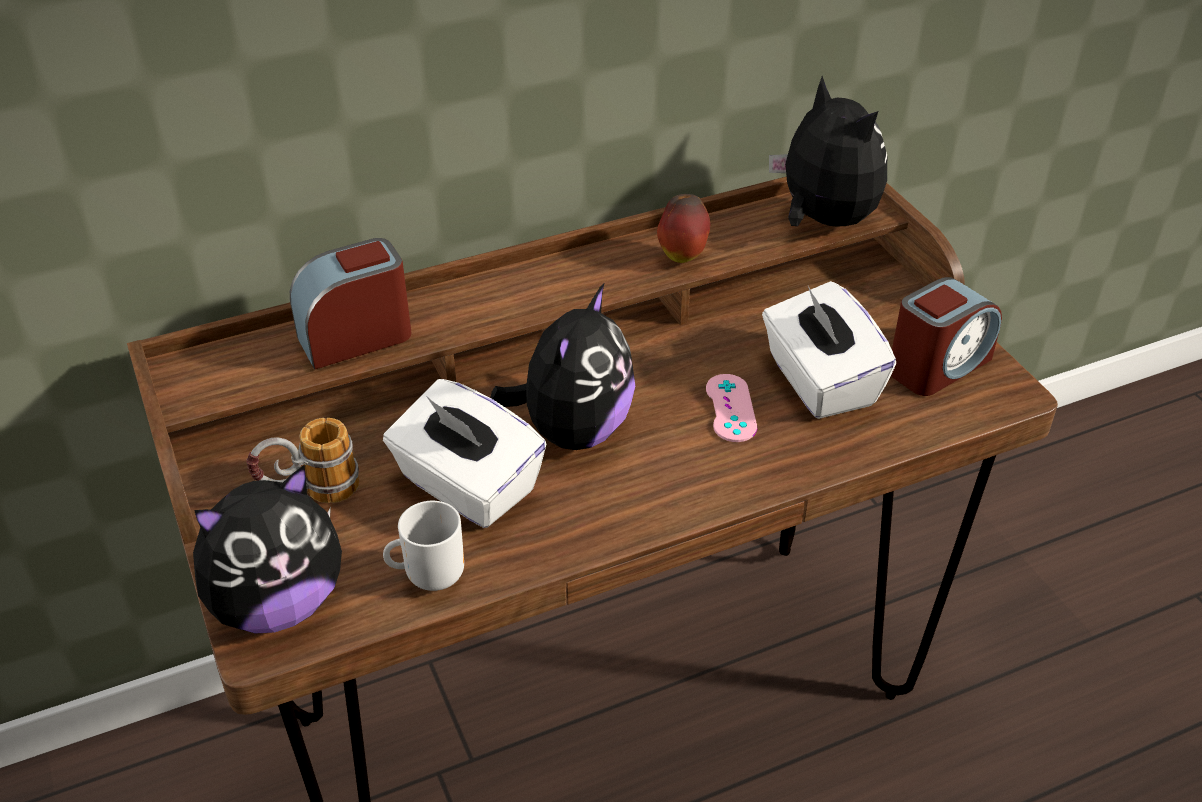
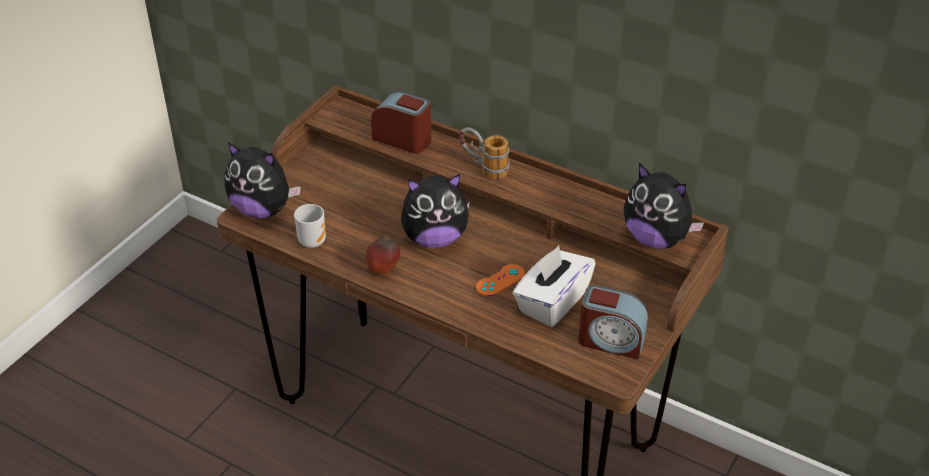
camera: 55 degrees right, 0 degrees up
mug [246,418,359,503] -> mug moved to [459,128,510,179]
white tissue box [383,379,546,528] -> none
apple [657,194,710,263] -> apple moved to [366,236,400,275]
pink game controller [706,374,757,442] -> orange game controller [476,264,525,296]
plush toy [769,76,887,226] -> plush toy turned 105 degrees clockwise [623,163,704,249]

